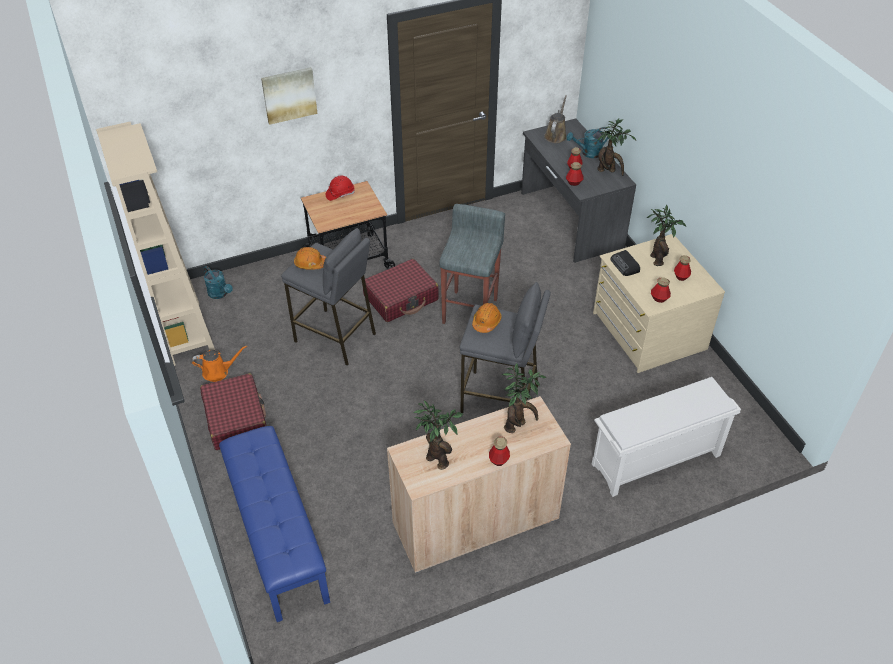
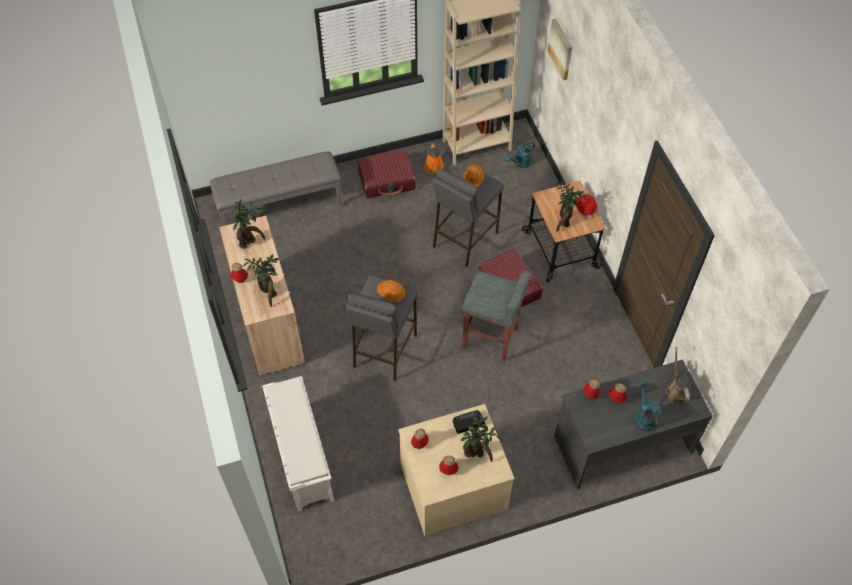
camera: 95 degrees right, 10 degrees up
blue bench [219,426,330,622] -> grey bench [210,151,342,226]
picture [261,67,317,125] -> picture moved to [548,18,572,80]
brown watering can [544,95,567,143] -> brown watering can turned 120 degrees counterclockwise [665,347,692,404]
potted plant [597,119,636,176] -> potted plant moved to [556,179,586,231]

